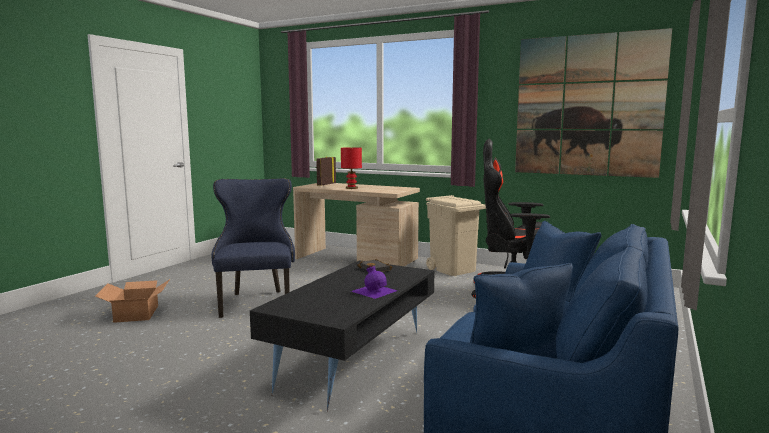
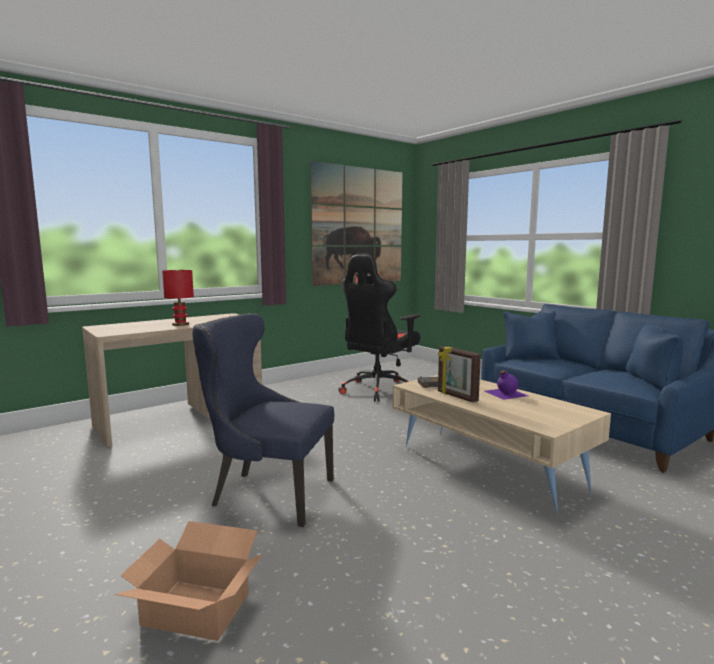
camera: 65 degrees left, 0 degrees up
black coffee table [250,260,434,412] -> beige coffee table [393,375,611,516]
picture frame [316,157,336,186] -> picture frame moved to [438,346,481,402]
beige trash can [426,195,486,276] -> none

